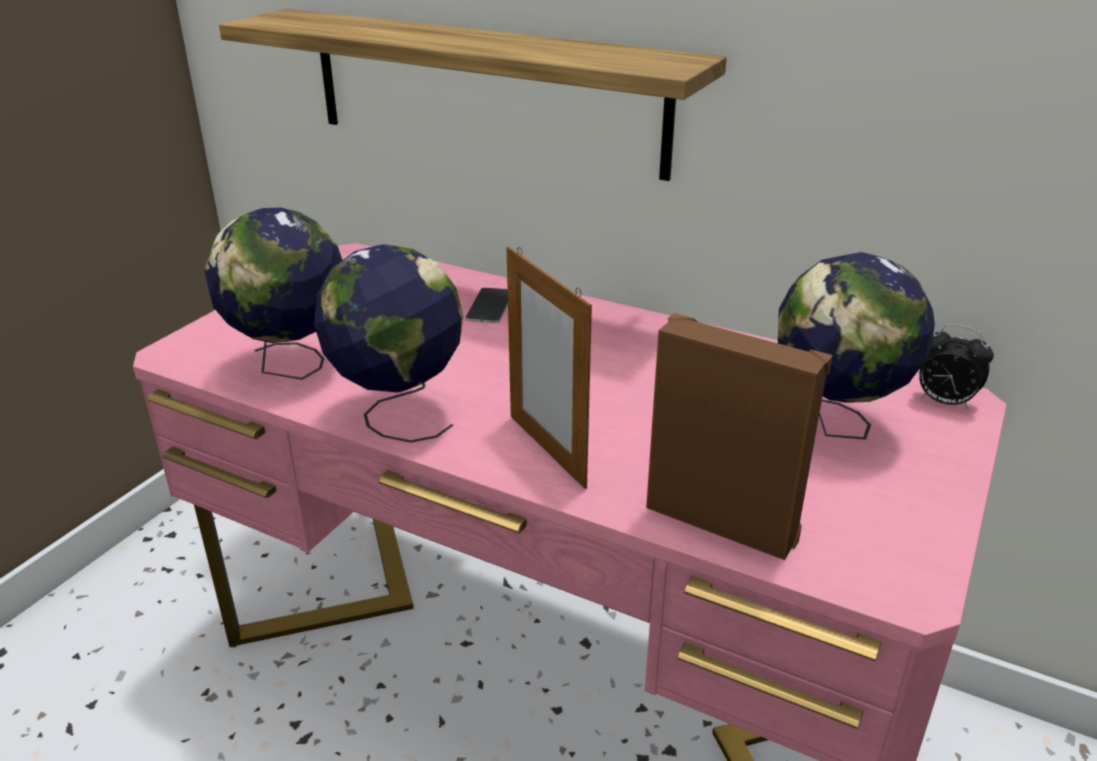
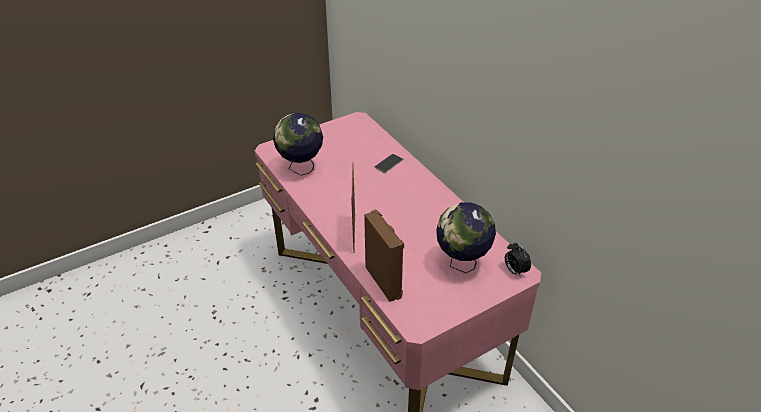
camera: 30 degrees right, 10 degrees up
shelf [219,9,727,181] -> none
globe [314,244,463,443] -> none

